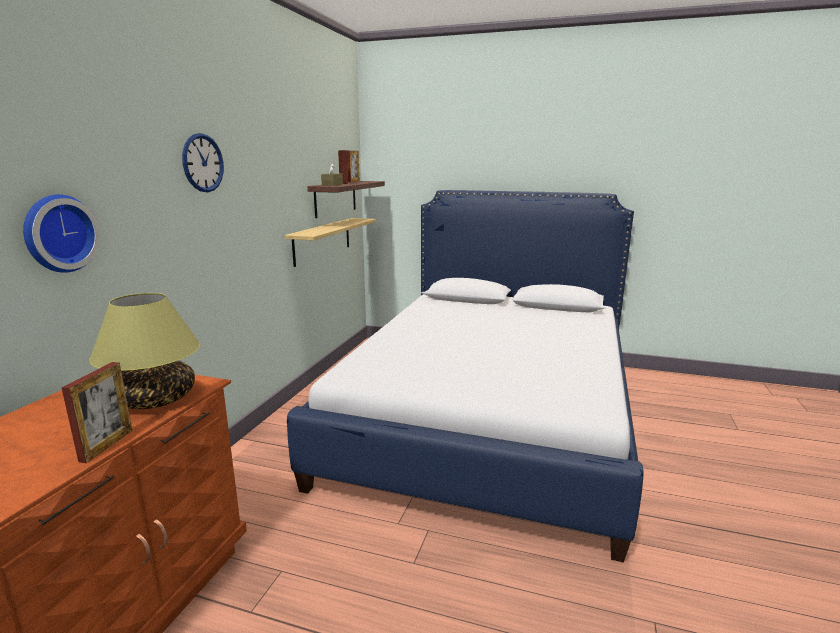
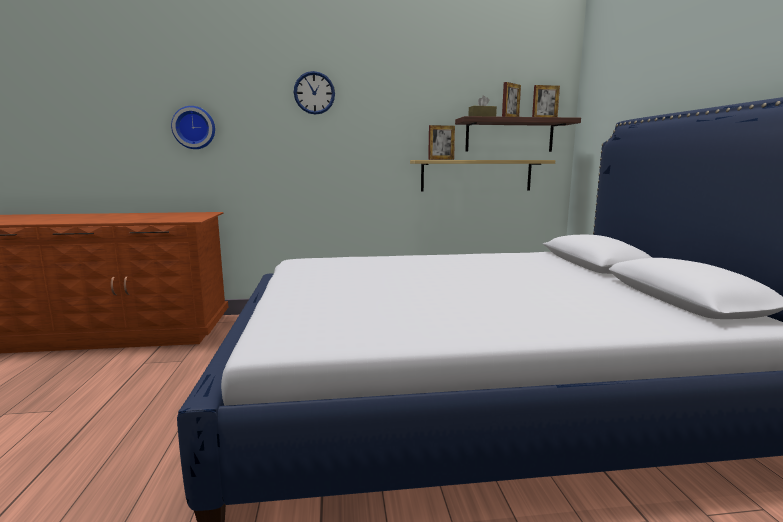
camera: 65 degrees right, 5 degrees down
picture frame [61,362,132,463] -> picture frame moved to [428,125,455,160]
table lamp [89,293,200,409] -> none

